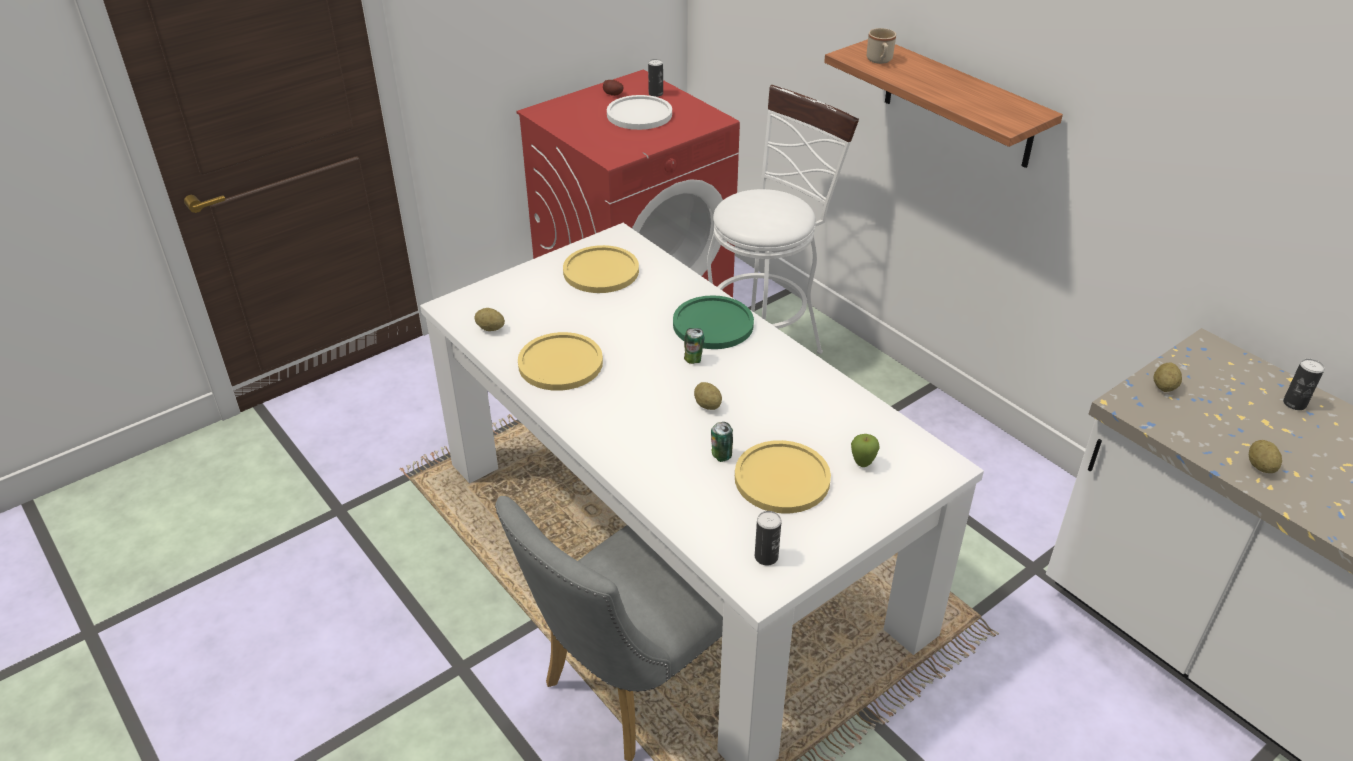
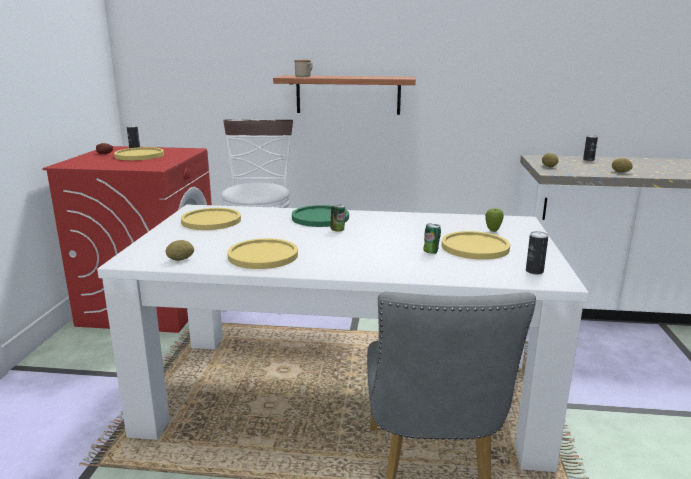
camera: 45 degrees left, 20 degrees down
white plate [607,95,672,130] -> yellow plate [114,147,164,160]
potato [694,382,722,410] -> none

